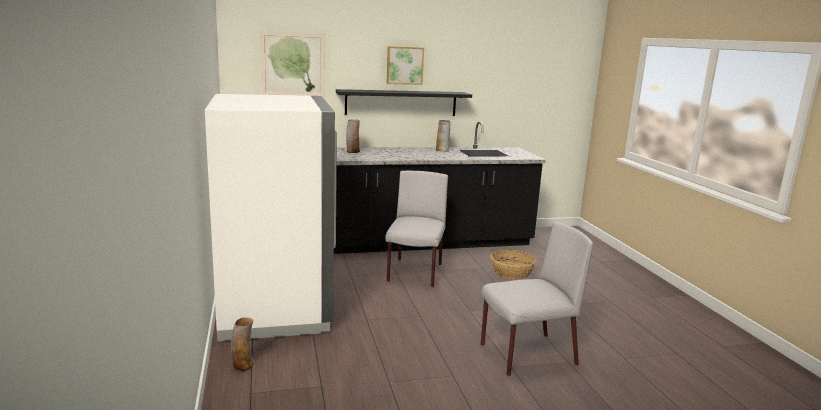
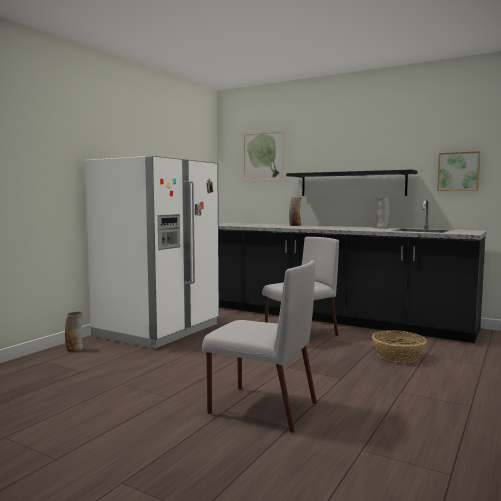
camera: 45 degrees right, 10 degrees down
picture [386,46,424,85] -> picture moved to [437,151,481,191]

